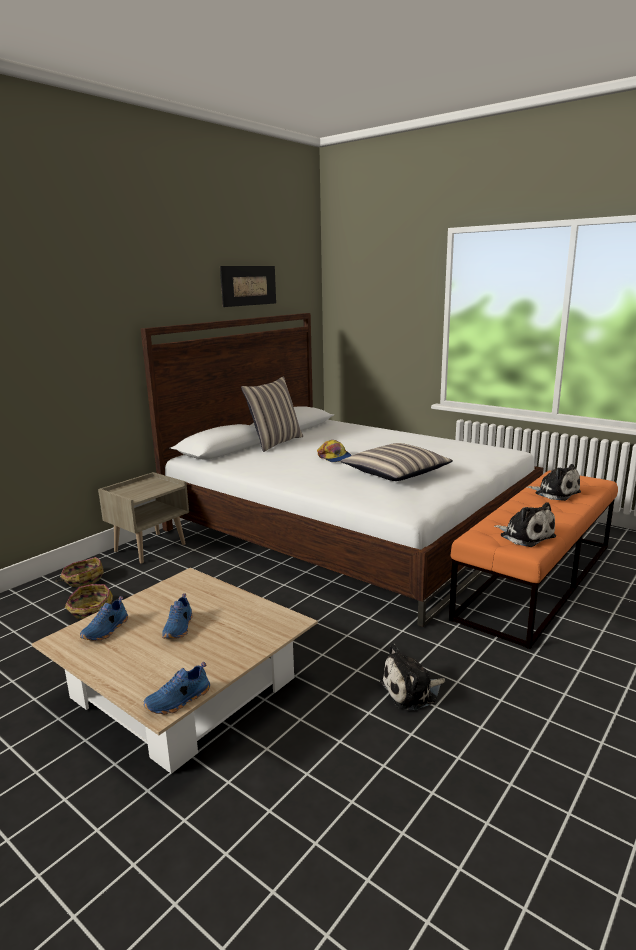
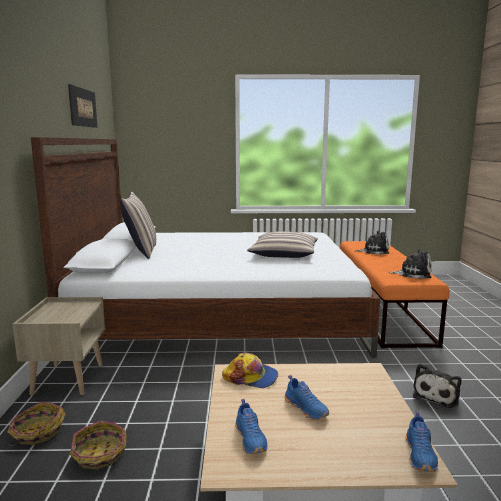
camera: 40 degrees left, 5 degrees down
cap [317,440,352,462] -> cap moved to [222,353,278,388]

